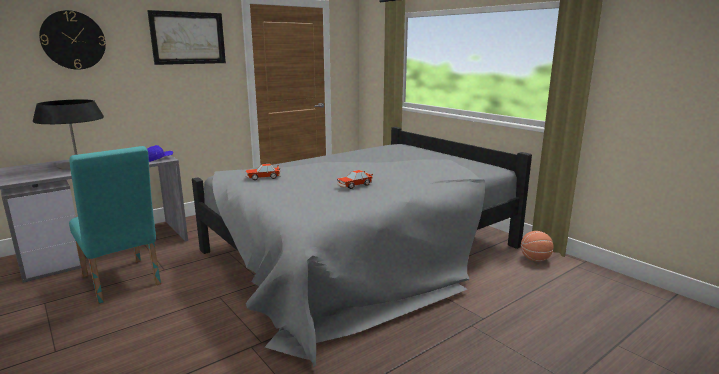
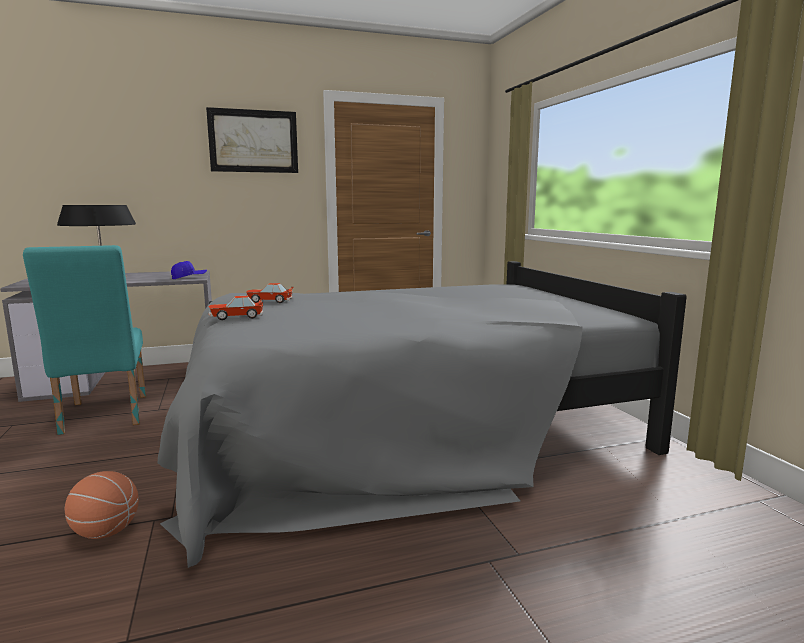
camera: 20 degrees right, 5 degrees down
wall clock [39,10,106,70] -> none
toy car [337,170,373,189] -> toy car moved to [208,296,263,320]
basketball [521,231,554,262] -> basketball moved to [65,471,139,539]

